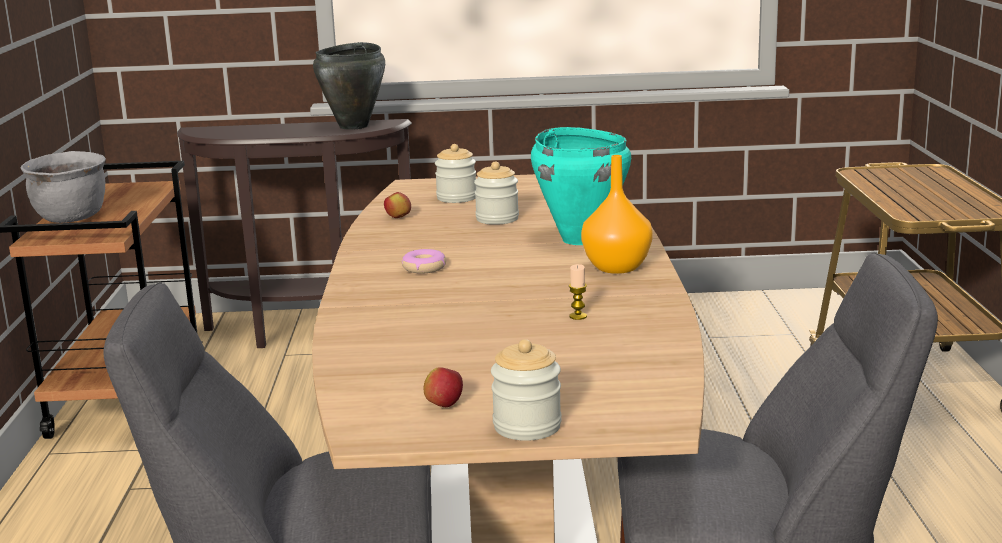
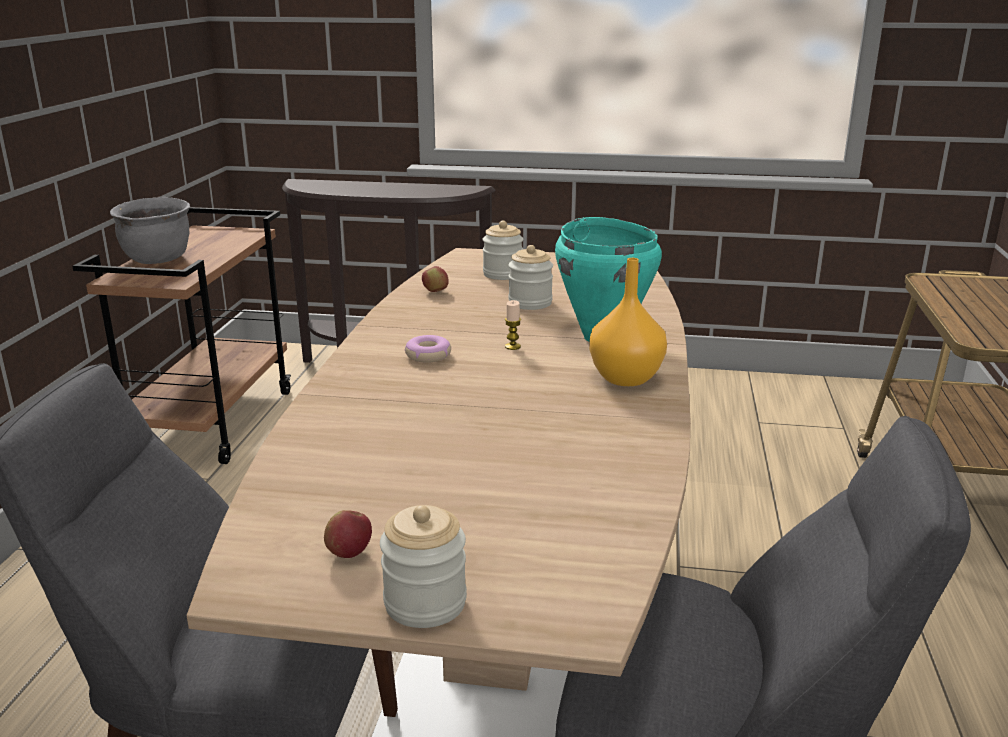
camera: 10 degrees right, 5 degrees up
black cooking pot [313,42,385,130] -> none
candle [569,264,587,320] -> candle moved to [505,300,521,350]

